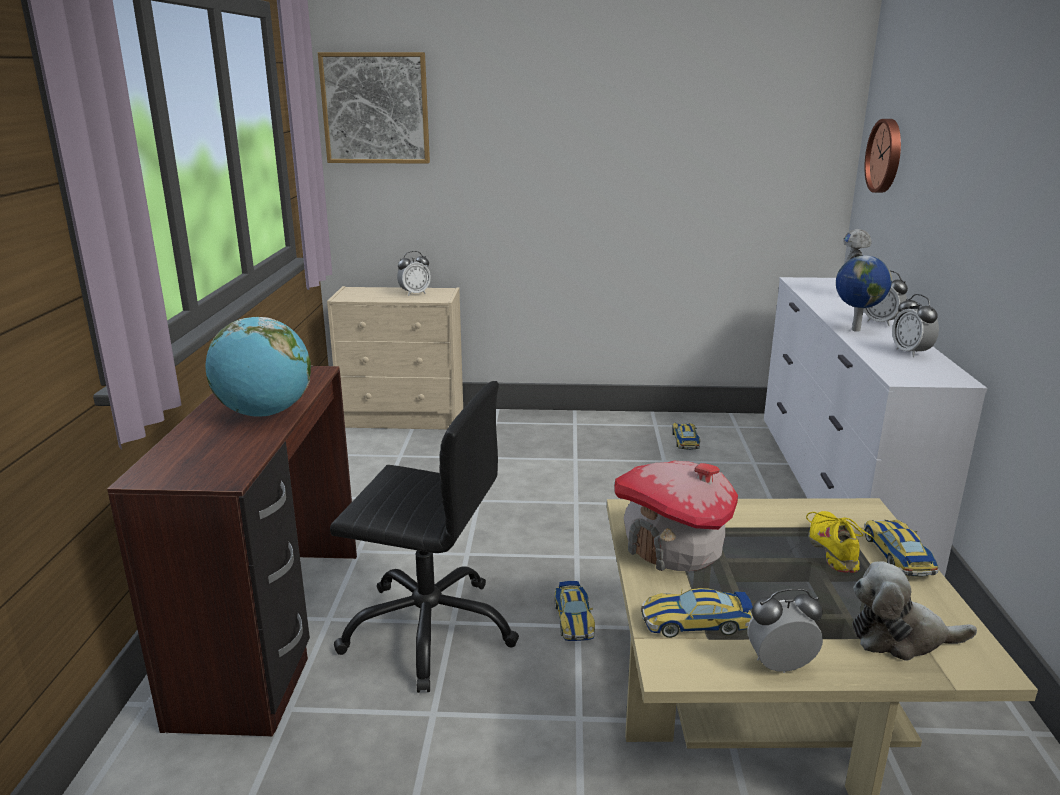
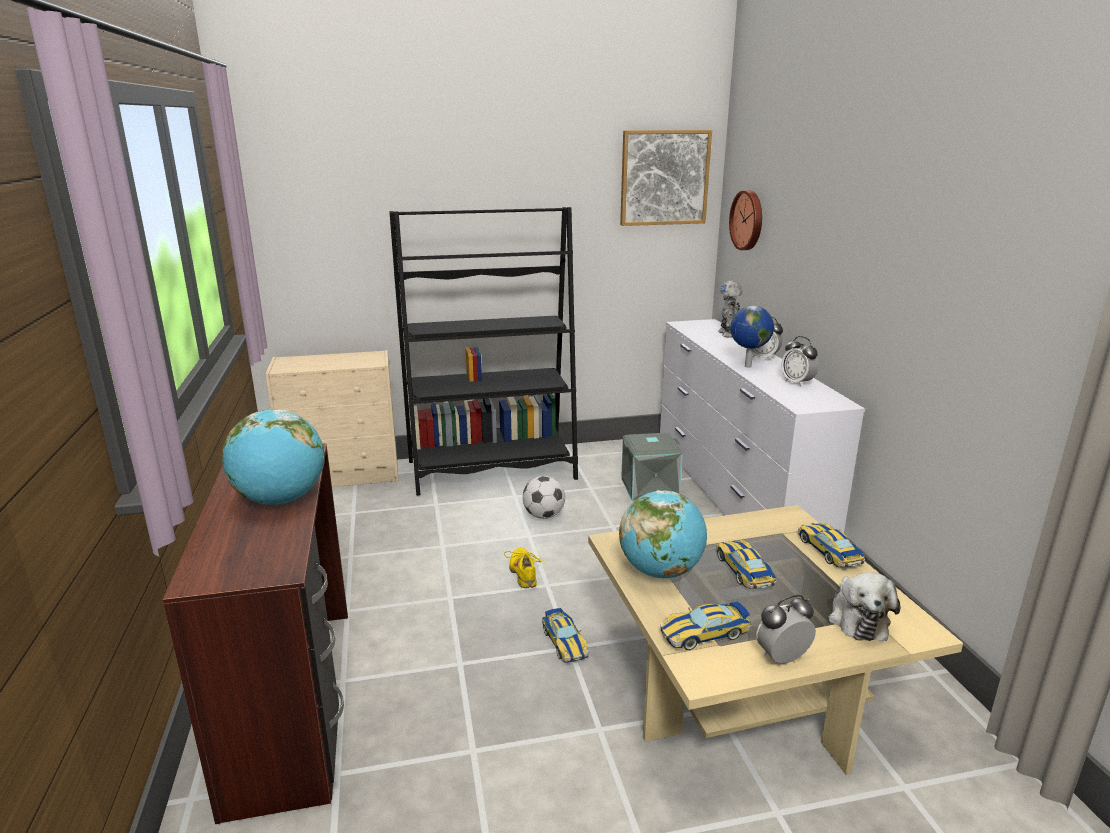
camera: 15 degrees left, 0 degrees up
picture [318,52,430,164] -> picture moved to [620,130,712,226]
black office chair [330,381,519,693] -> none
alarm clock [397,251,431,296] -> none
toy house [615,461,738,571] -> globe [619,490,707,578]
toy car [672,423,700,450] -> toy car moved to [716,540,776,589]
yellow shoe [806,511,876,573] -> yellow shoe moved to [504,547,547,588]
plush toy [852,561,977,661] -> plush toy turned 75 degrees counterclockwise [828,572,901,641]
none -> black bookcase [390,207,578,496]
none -> football [523,476,565,519]
none -> grey storage box [621,433,683,501]

